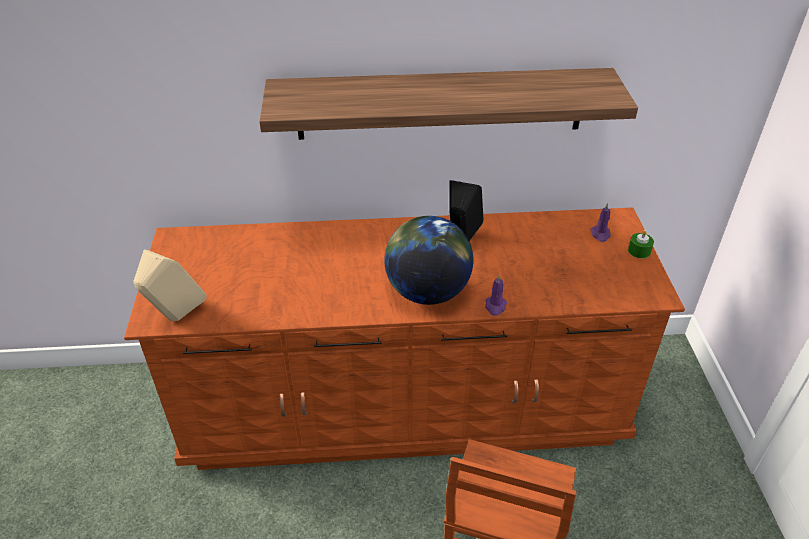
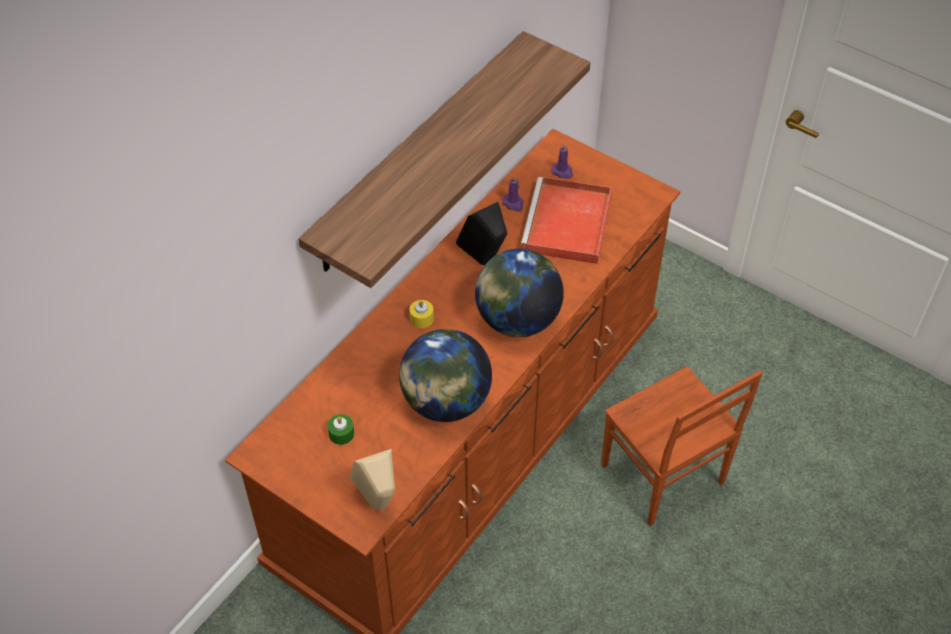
camera: 50 degrees left, 10 degrees up
purple candle [485,274,507,316] -> purple candle moved to [502,176,524,211]
green candle [628,230,654,258] -> green candle moved to [328,414,354,445]
none -> globe [399,329,492,422]
none -> yellow candle [410,300,434,328]
none -> red tray [521,177,612,264]

